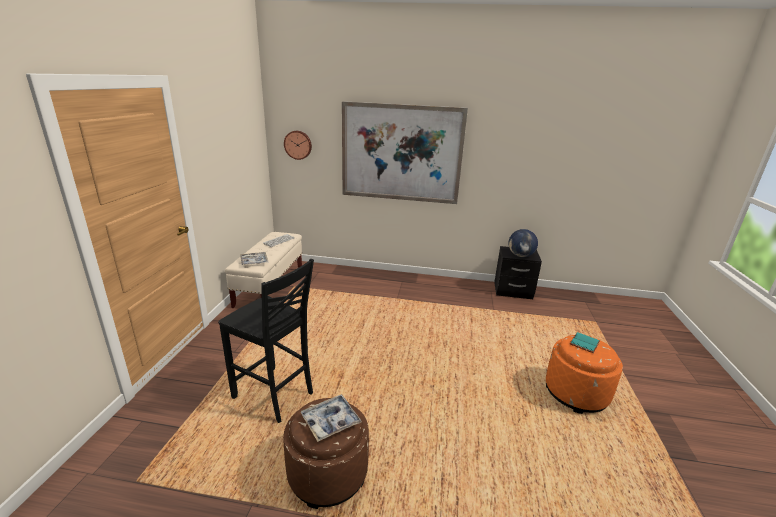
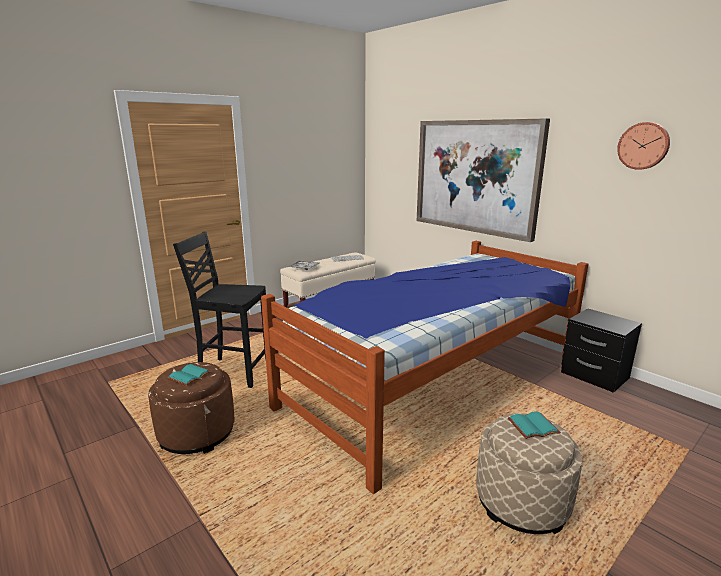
camera: 40 degrees right, 5 degrees down
black chair [218,259,314,423] -> black chair turned 120 degrees clockwise [173,231,266,388]
wall clock [284,131,312,160] -> wall clock moved to [617,122,670,170]
tray [300,394,362,442] -> turquoise book [167,364,211,386]
globe [508,229,538,257] -> none
orange ottoman [546,335,623,414] -> beige ottoman [476,413,583,534]
none -> bed [261,241,589,494]

